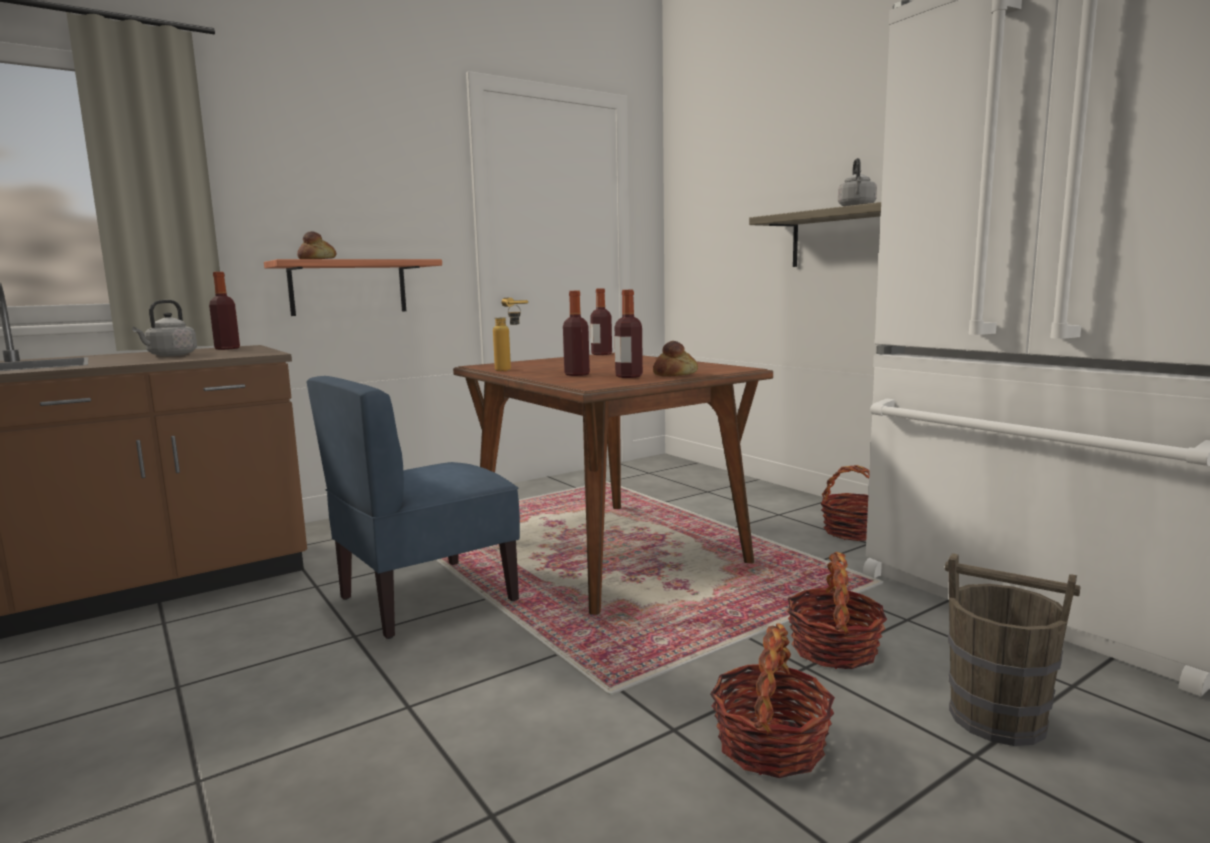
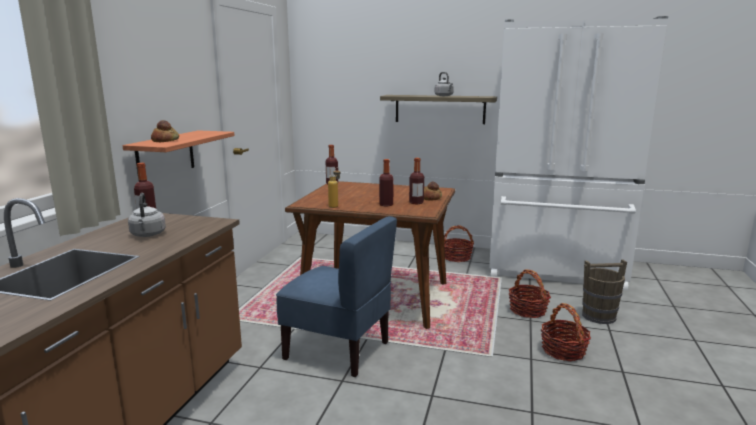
camera: 40 degrees left, 5 degrees up
blue chair [306,376,520,639] -> blue chair turned 75 degrees counterclockwise [276,216,397,377]

